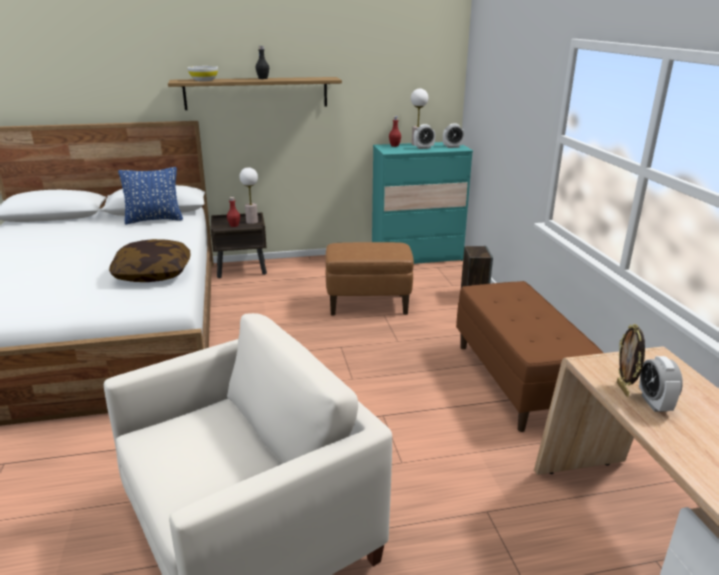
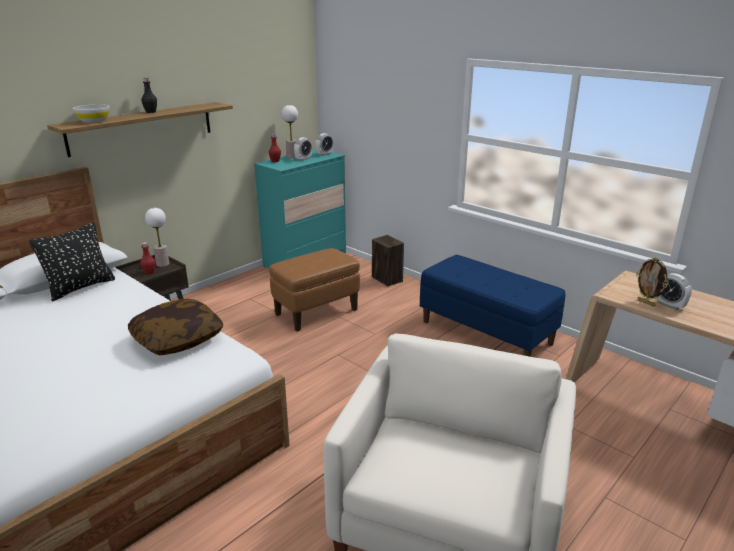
camera: 35 degrees left, 0 degrees up
blue pillow [118,167,183,225] -> black pillow [29,223,115,302]
brown bench [456,281,603,432] -> blue bench [420,255,565,357]

